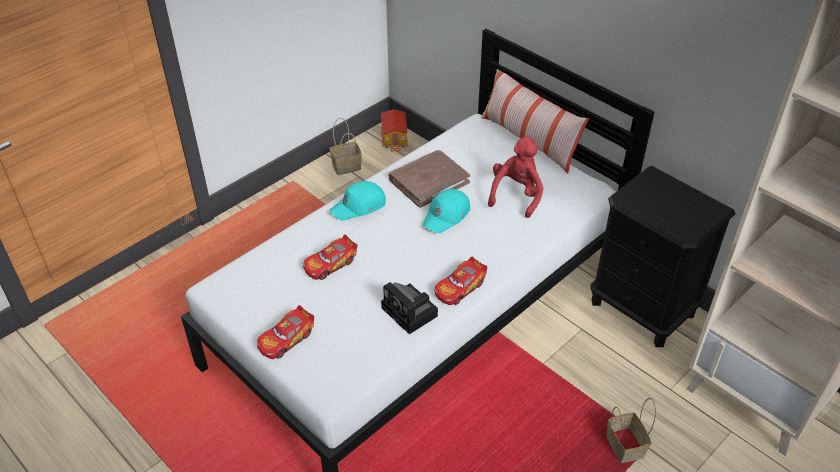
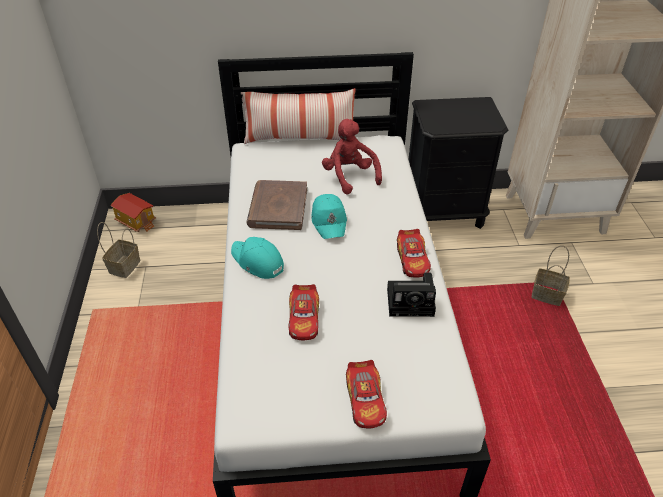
camera: 50 degrees left, 0 degrees up
turquoise cap [330,181,386,220] -> turquoise cap turned 120 degrees clockwise [231,237,284,279]

